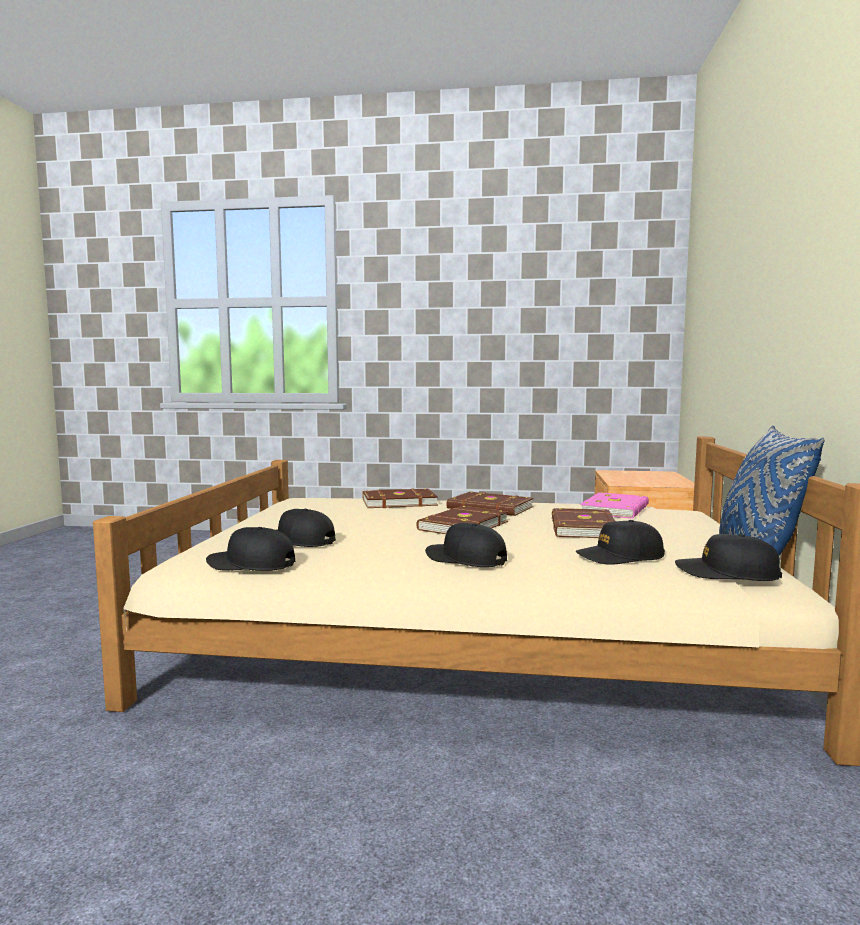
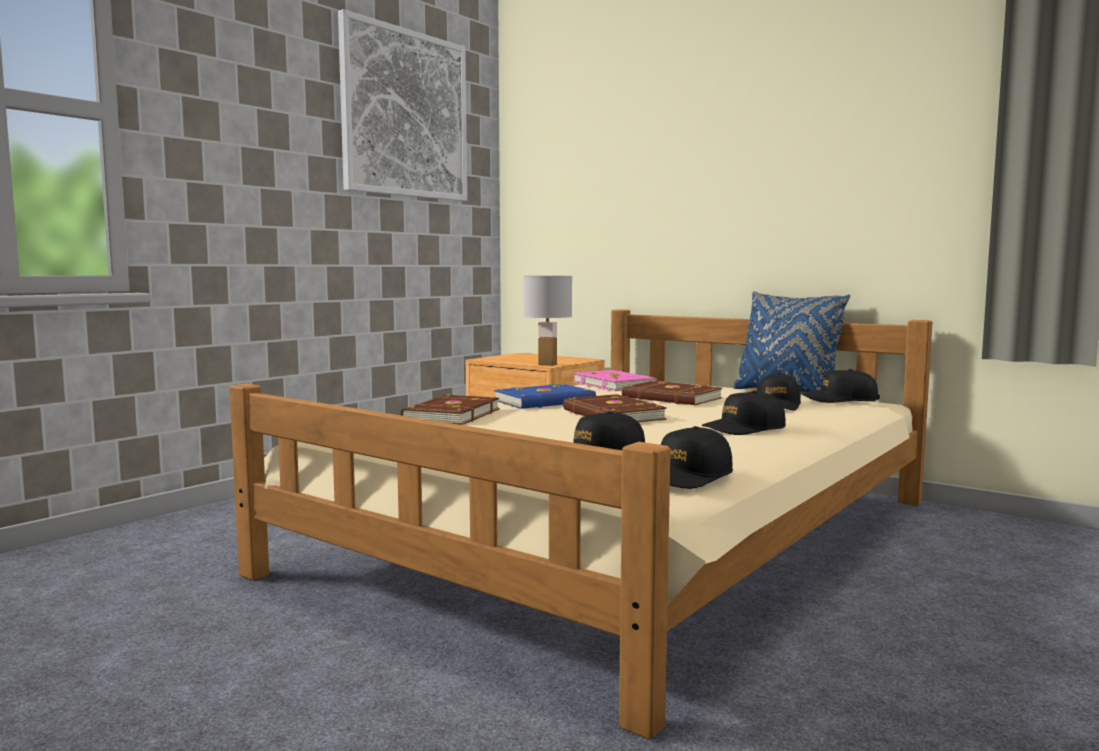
camera: 60 degrees left, 0 degrees up
brown book [447,492,533,516] -> blue book [494,384,596,409]
black cap [675,534,782,581] -> black cap turned 45 degrees clockwise [802,369,880,403]
none -> picture [338,9,467,201]
none -> white table lamp [523,275,572,366]

